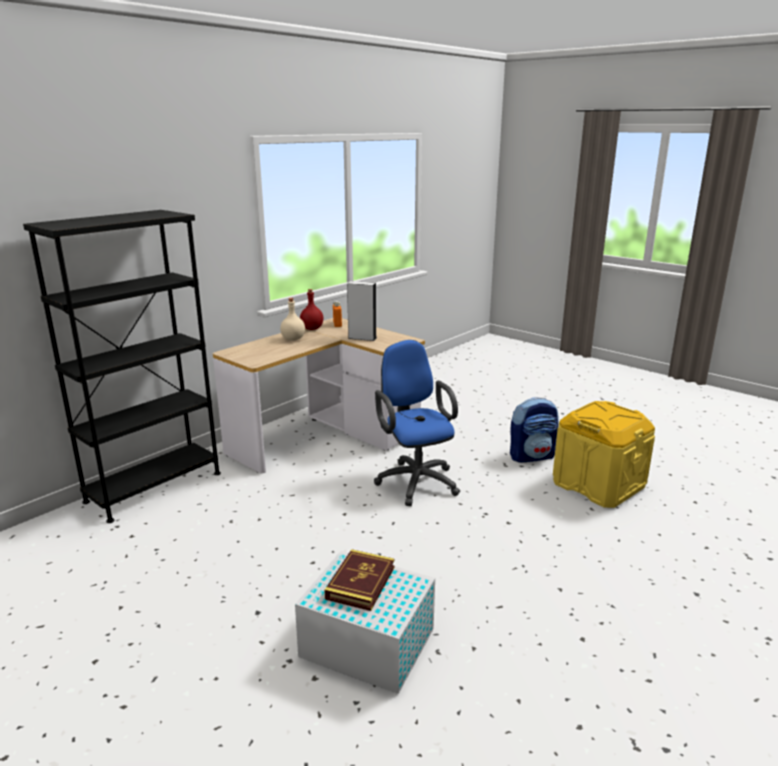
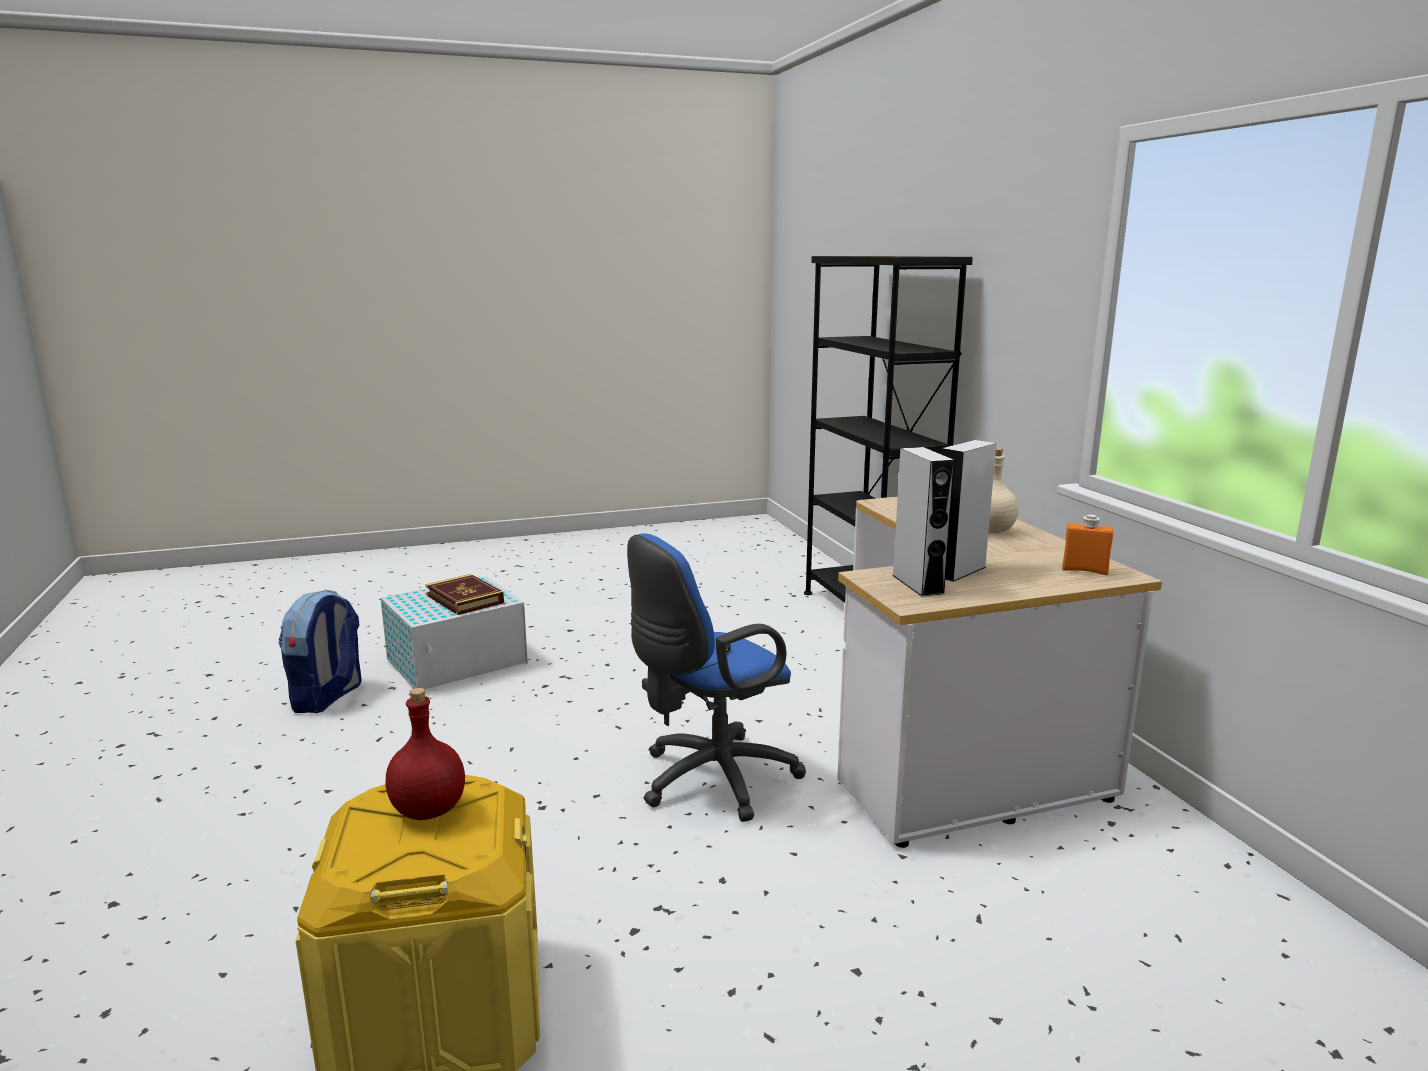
camera: 120 degrees right, 5 degrees down
red bottle [300,289,323,330] -> red bottle moved to [386,688,465,820]
blue office chair [374,340,460,506] -> blue office chair turned 135 degrees clockwise [627,533,806,822]
backpack [510,397,559,463] -> backpack moved to [278,590,362,713]
none -> grey speaker [892,447,954,597]

